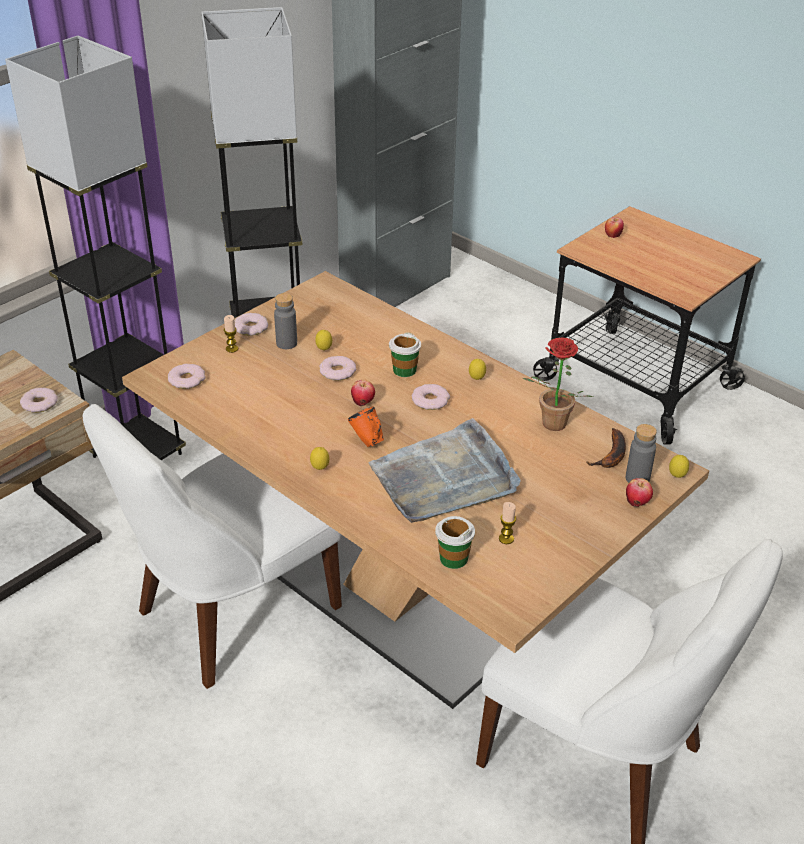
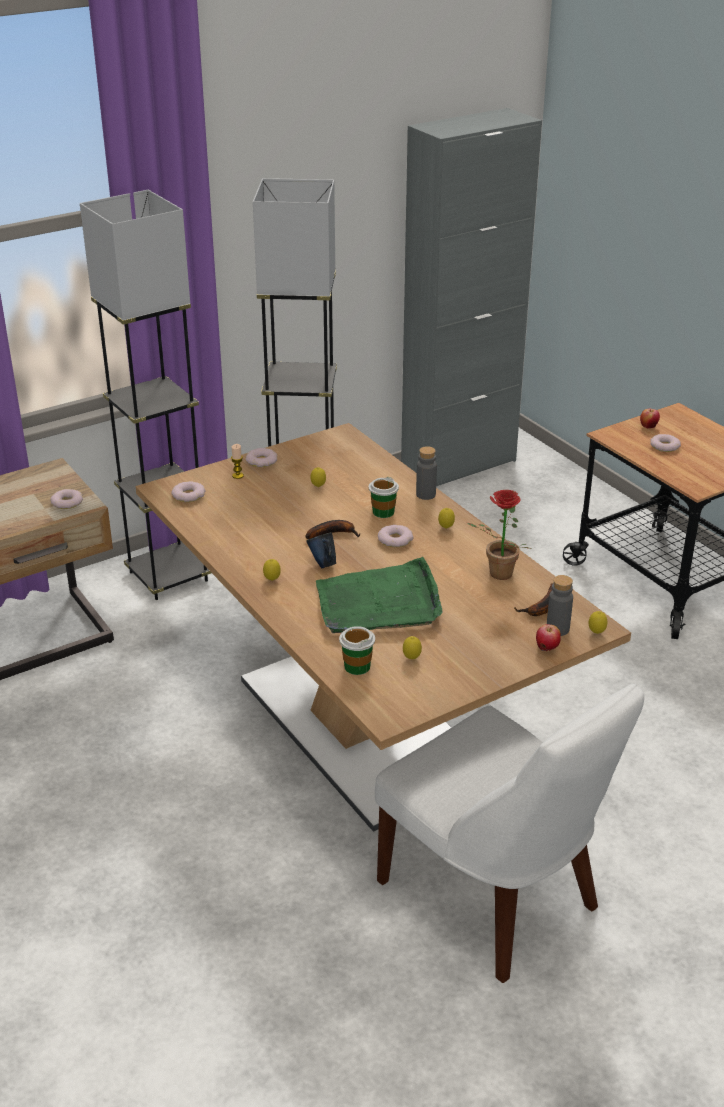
camera: 15 degrees right, 5 degrees down
white chair [83,404,342,689] -> none
grey bottle [274,293,297,349] -> grey bottle moved to [416,446,437,500]
donut [319,356,356,381] -> donut moved to [650,434,681,452]
orange mug [348,407,384,447] -> blue mug [306,532,336,569]
apple [351,380,375,406] -> banana [305,520,360,539]
grey tray [368,418,521,523] -> green tray [316,557,443,633]
candle [499,502,516,544] -> lemon [403,636,422,659]

